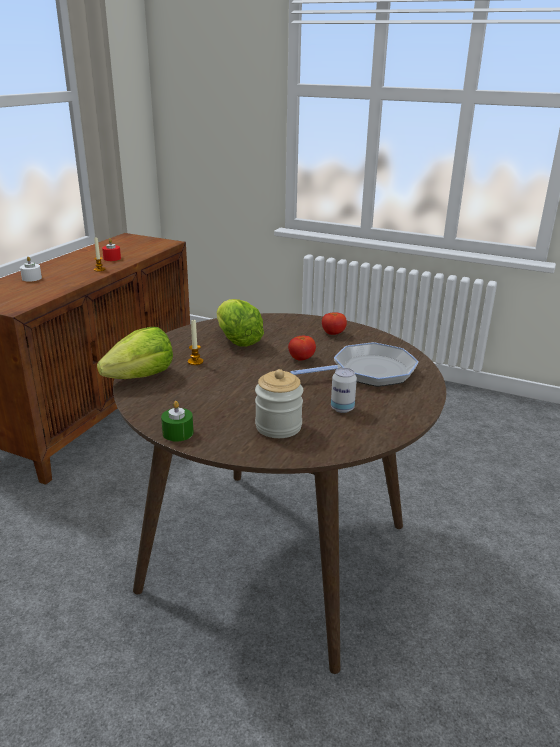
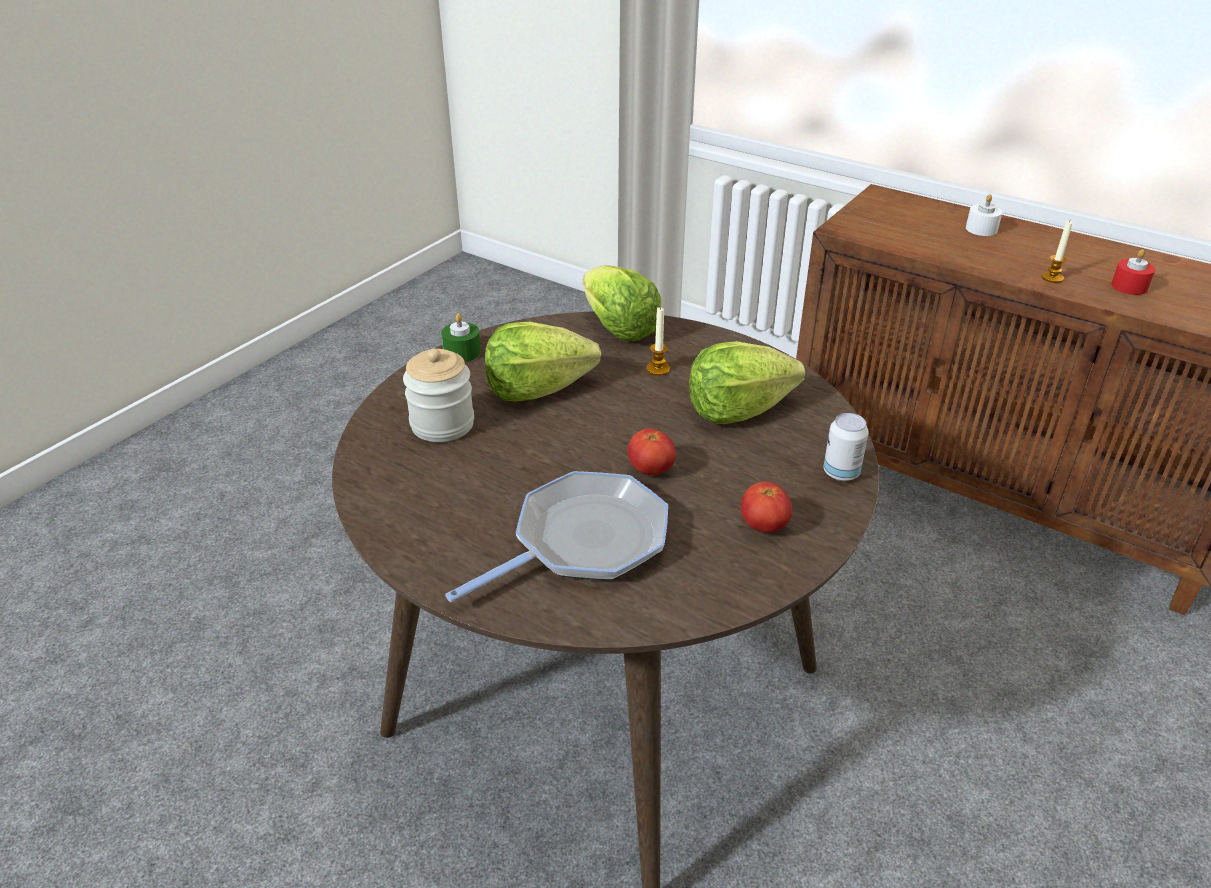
camera: 100 degrees right, 10 degrees up
frying pan [290,342,419,387] -> frying pan turned 120 degrees counterclockwise [445,471,668,602]
can [331,368,357,413] -> can moved to [824,413,869,481]
none -> lettuce [485,322,601,402]

